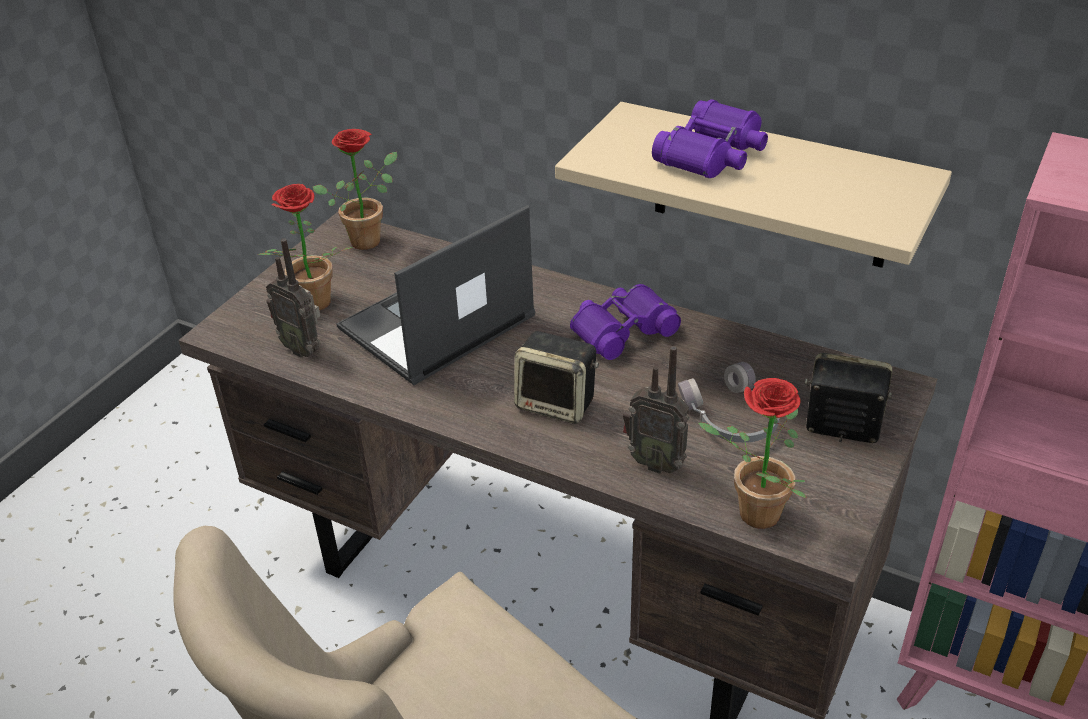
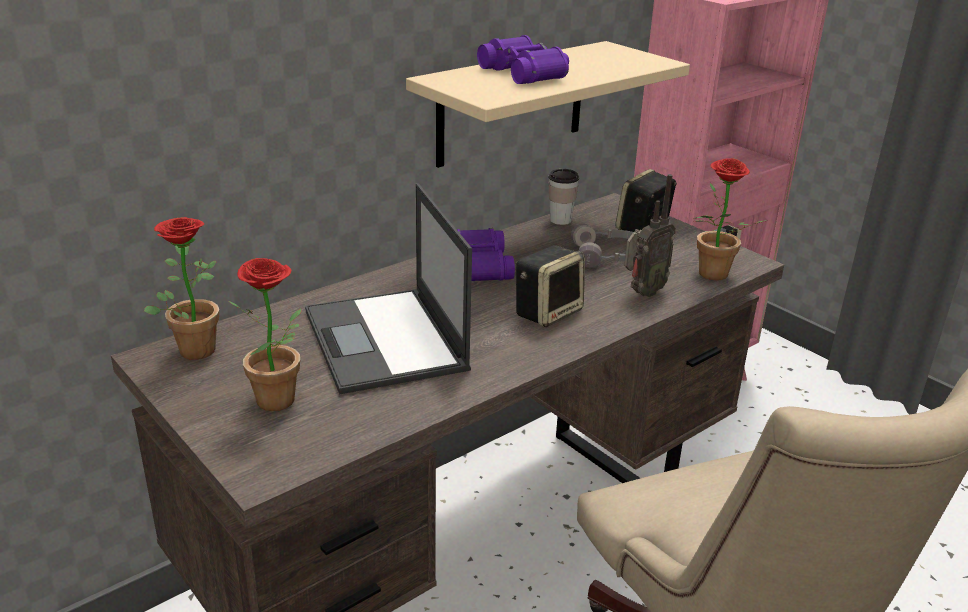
camera: 70 degrees left, 10 degrees down
radio [266,239,321,357] -> none
none -> cup [549,169,579,225]

